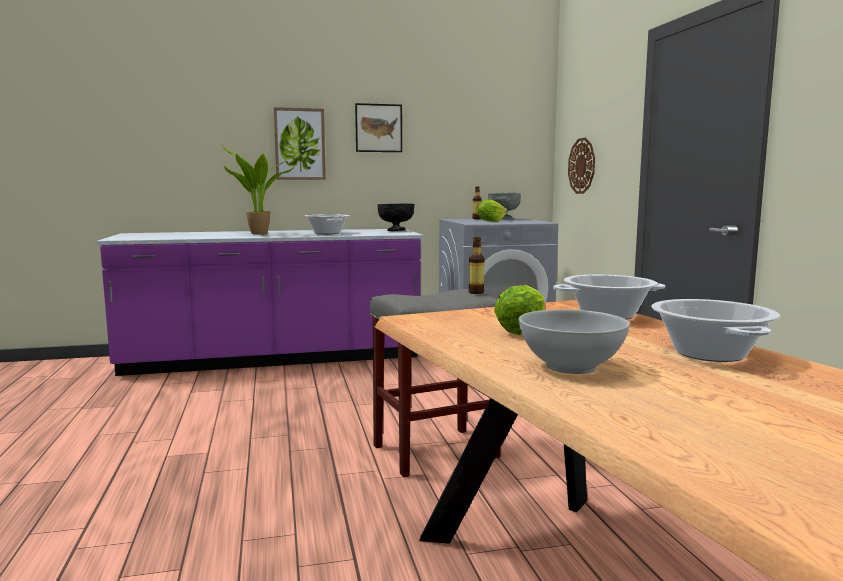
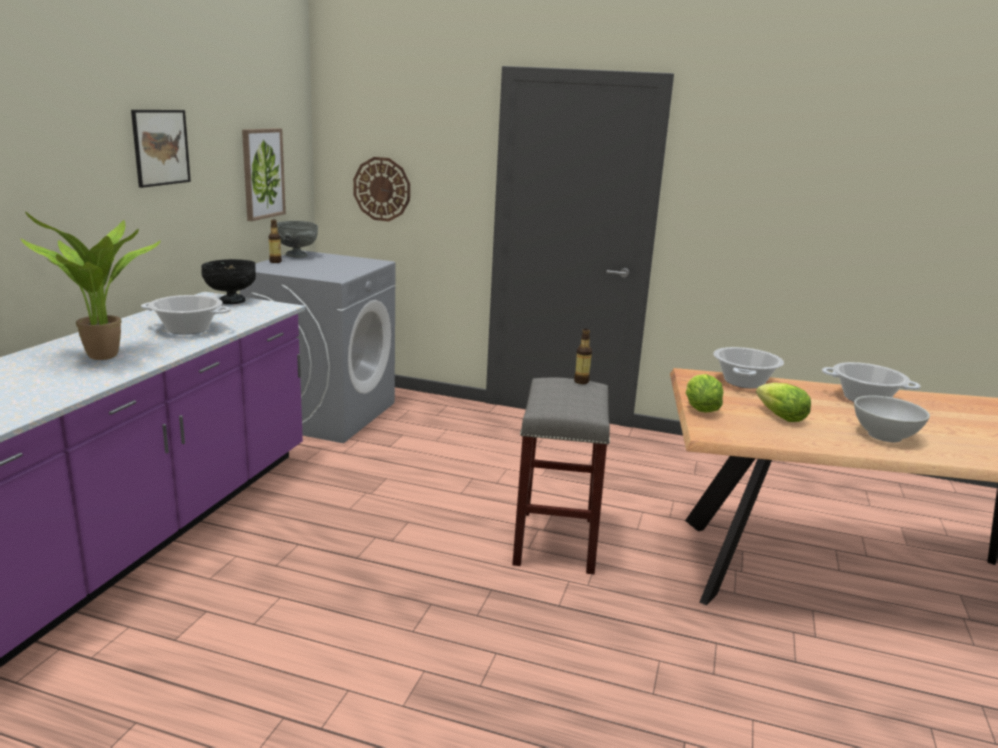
camera: 60 degrees left, 10 degrees up
picture [274,107,326,180] -> picture moved to [242,128,286,221]
lettuce [477,200,507,222] -> lettuce moved to [686,374,723,413]

